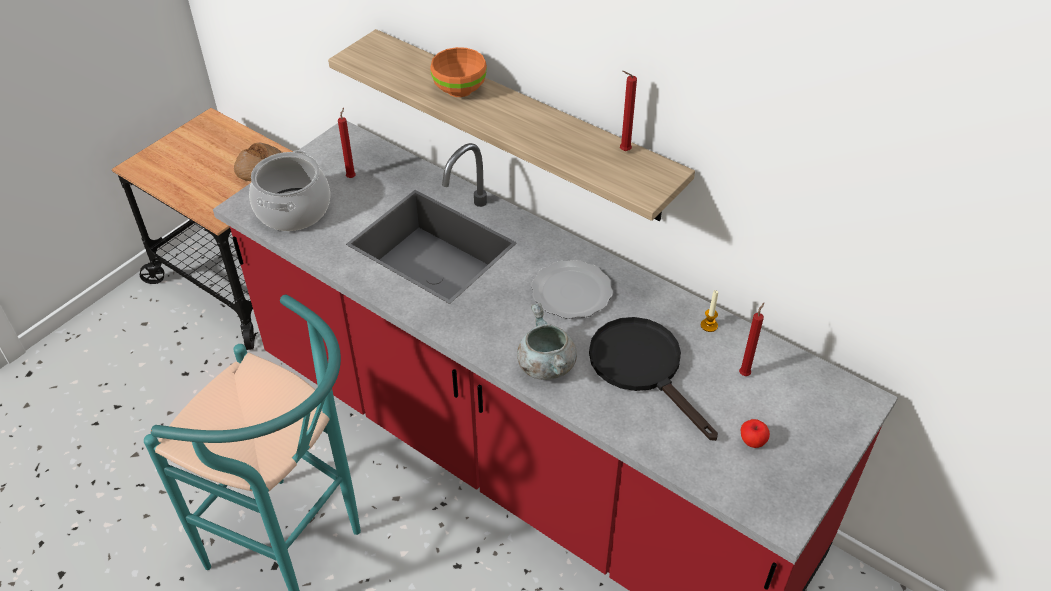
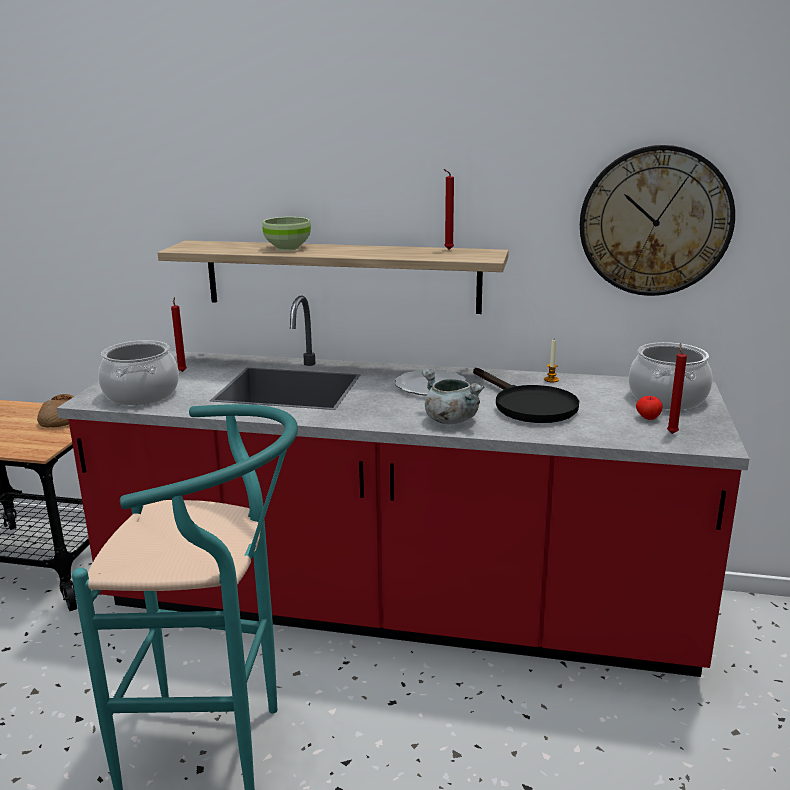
camera: 25 degrees left, 25 degrees down
orange bowl [430,47,487,97] -> green bowl [262,217,311,250]
black frying pan [589,317,718,441] -> black frying pan turned 150 degrees counterclockwise [473,368,579,423]
red candle [739,303,764,376] -> red candle moved to [667,343,687,434]
none -> wall clock [580,145,735,296]
none -> cooking pot [629,342,712,409]

